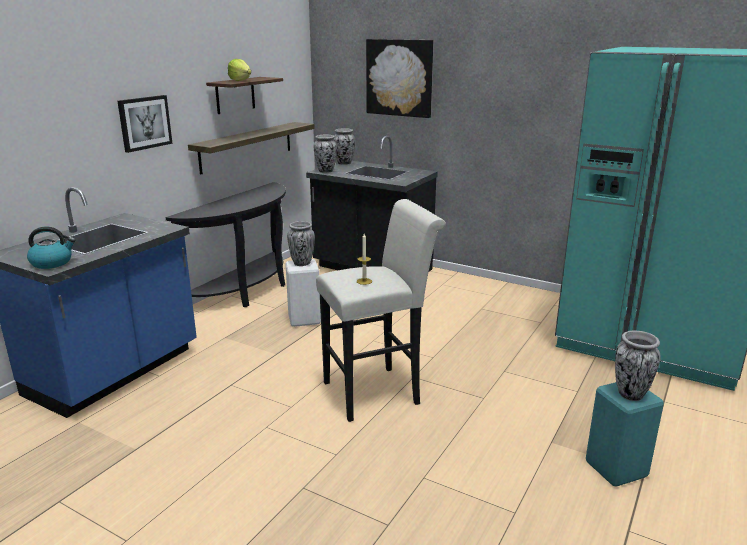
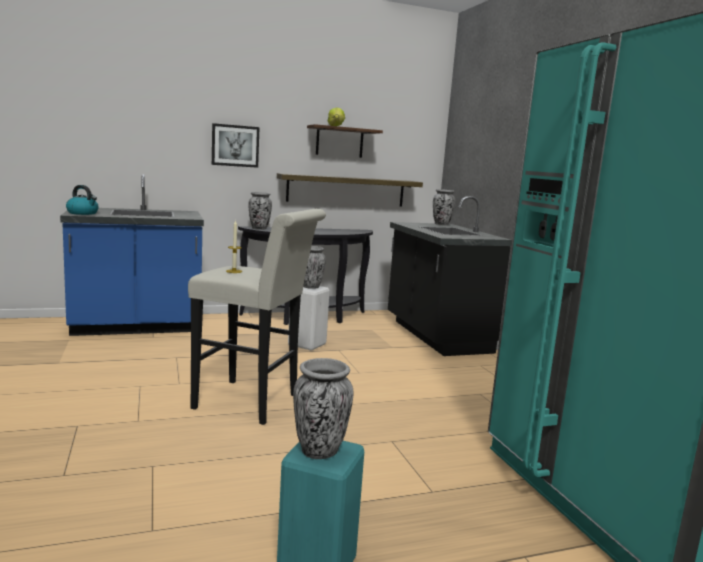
camera: 40 degrees right, 10 degrees down
vase [314,135,337,173] -> vase moved to [248,192,272,230]
picture [366,39,433,118] -> none

